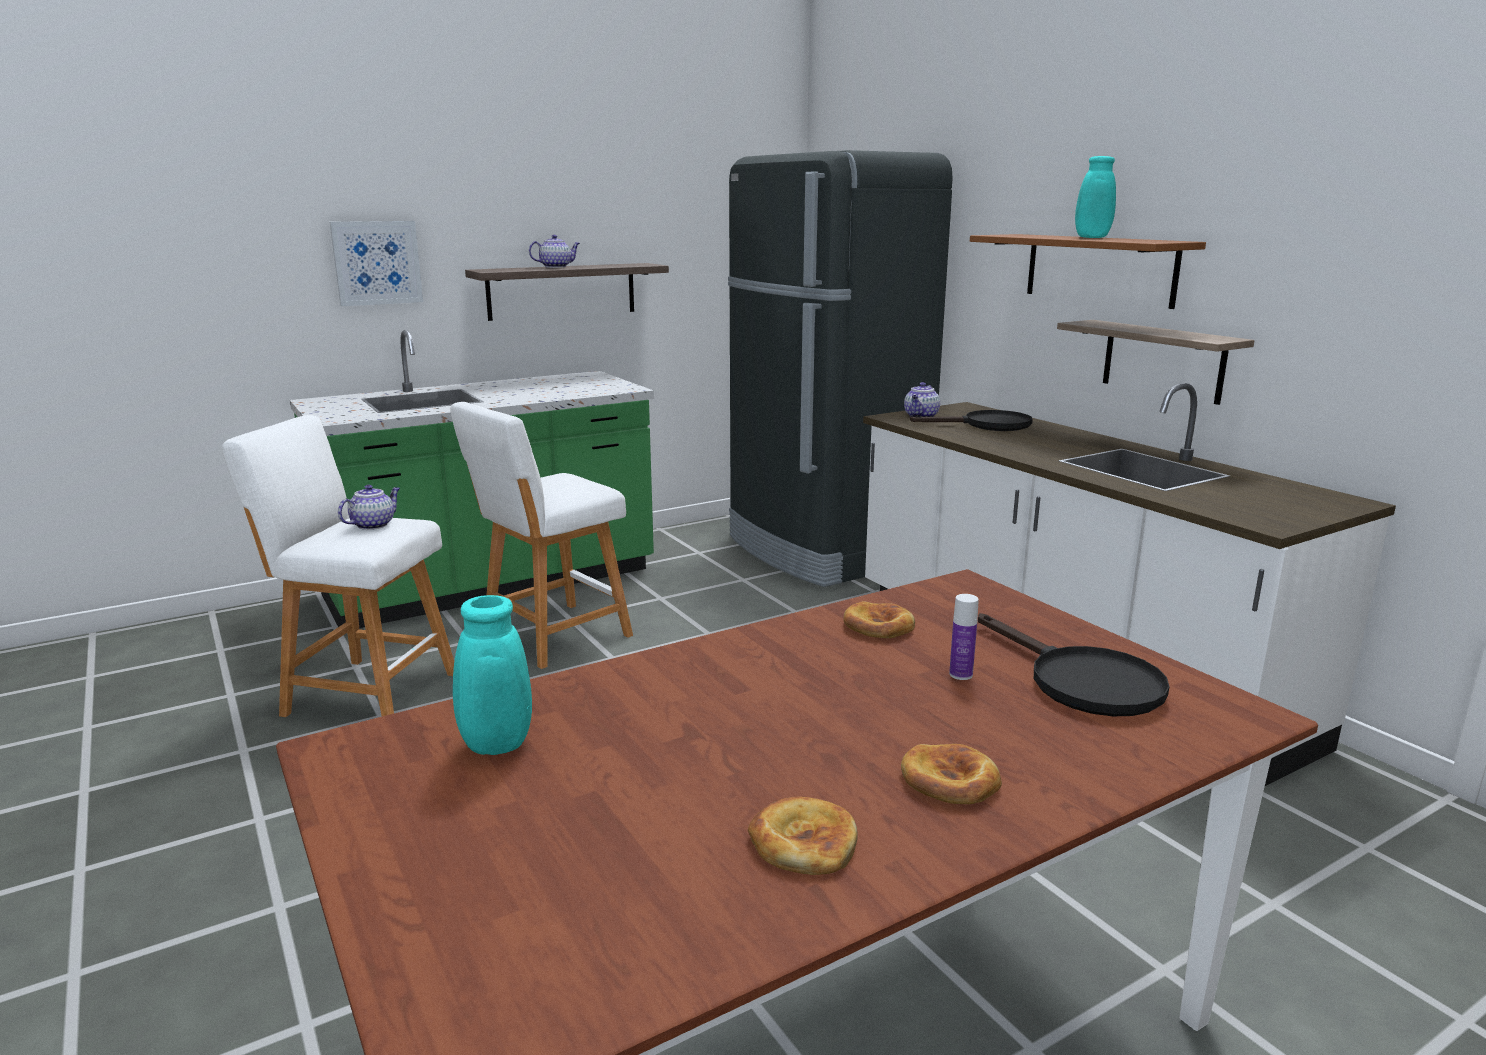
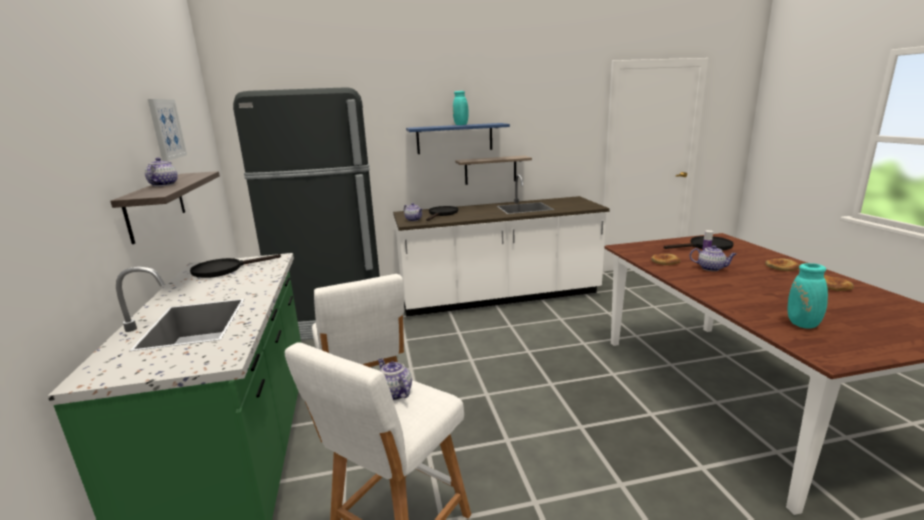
camera: 70 degrees left, 0 degrees up
picture [330,221,423,306] -> picture moved to [148,99,187,161]
brown shelf [970,234,1206,309] -> blue shelf [406,123,510,154]
none -> black frying pan [190,254,281,278]
none -> teapot [690,245,736,271]

